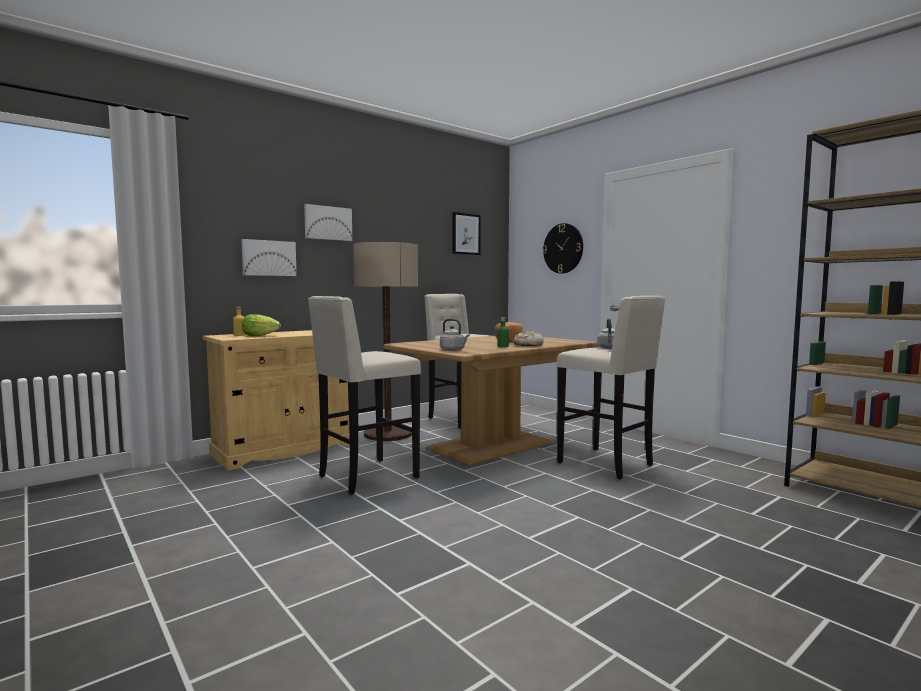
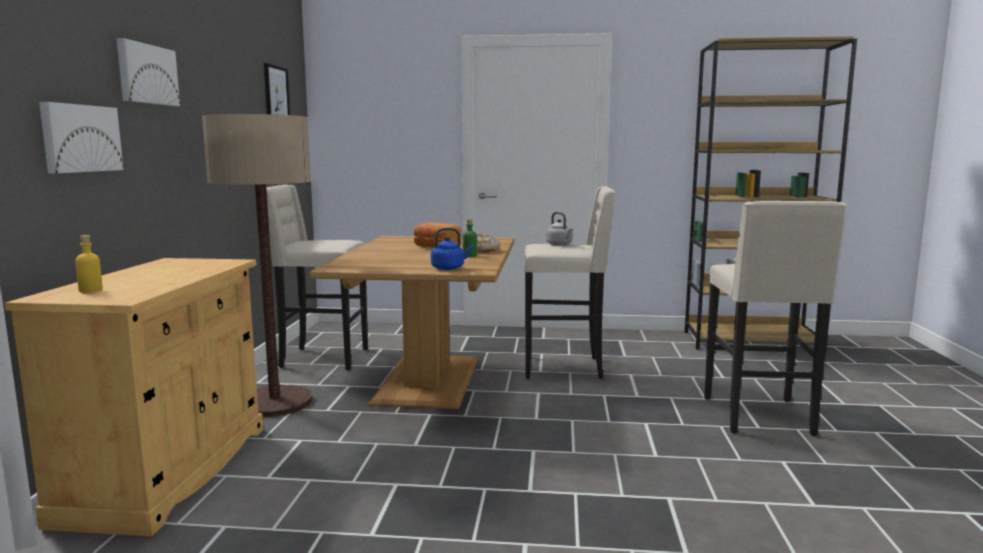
camera: 45 degrees left, 5 degrees up
lettuce [242,314,281,336] -> none
beige stool [308,296,421,495] -> beige stool moved to [704,201,847,436]
grey kettle [440,319,470,351] -> blue kettle [431,228,474,270]
wall clock [542,223,583,274] -> none

